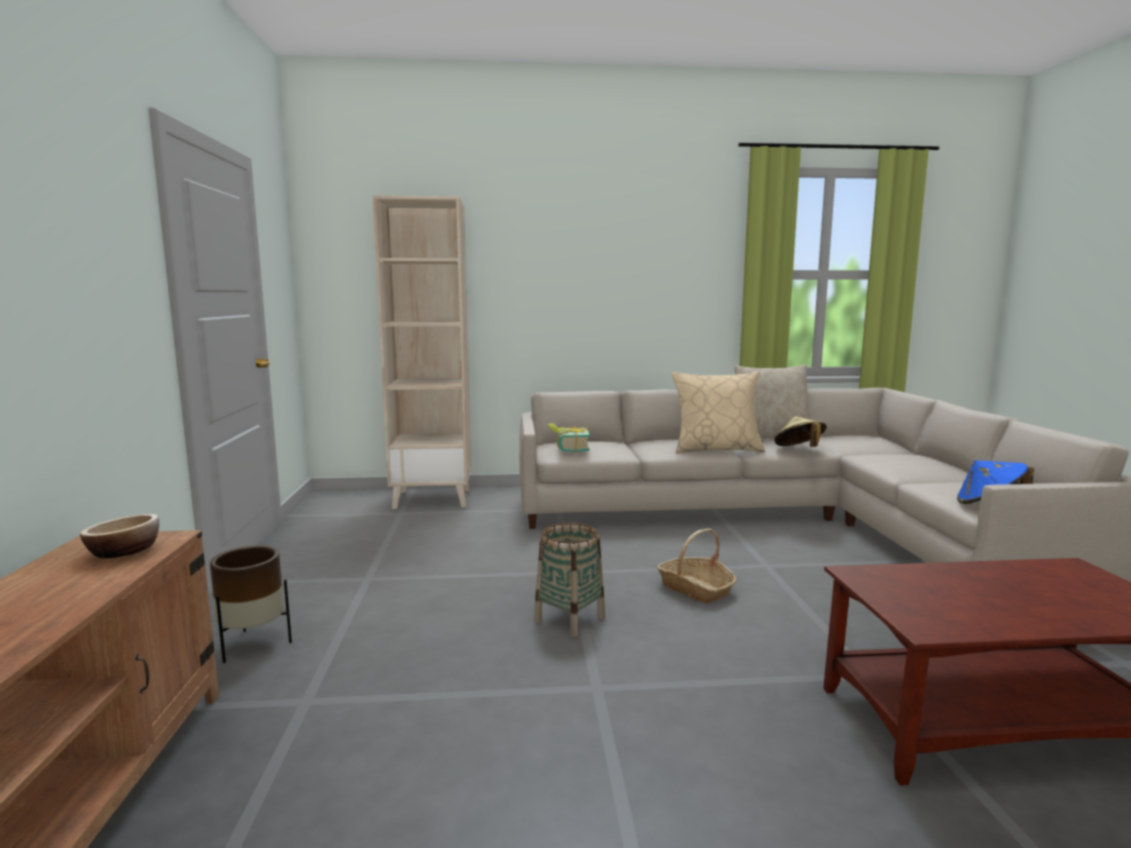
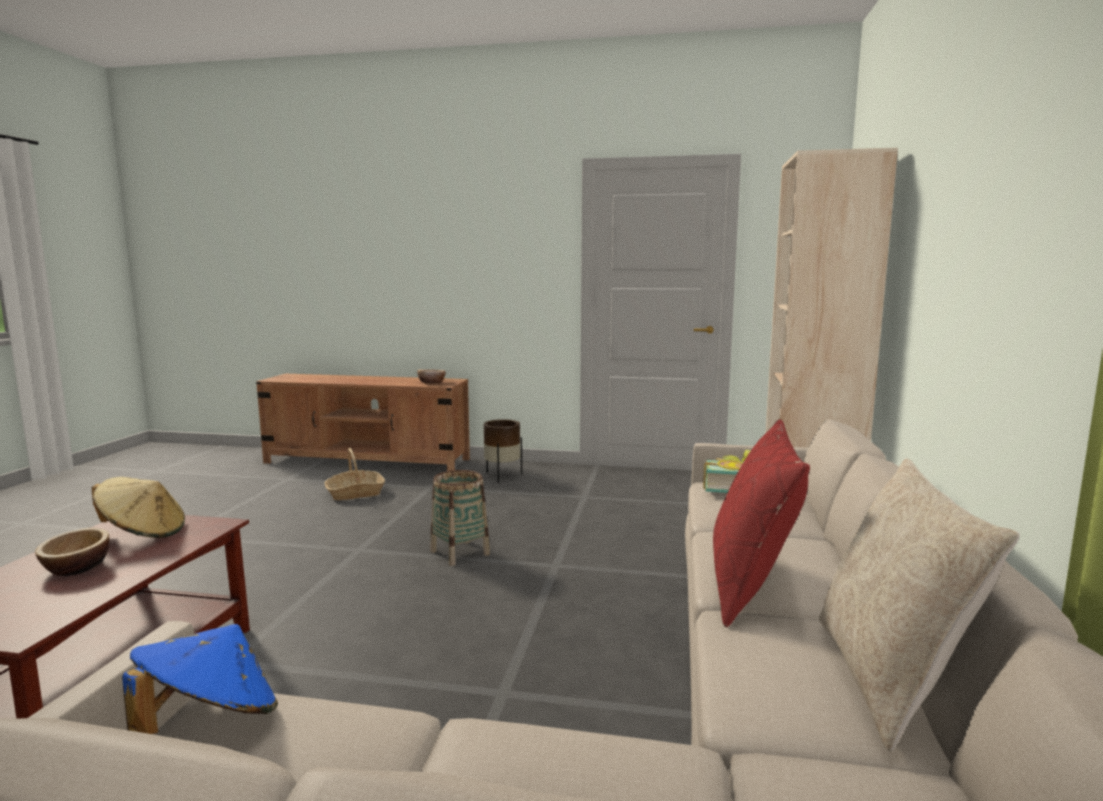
camera: 105 degrees right, 0 degrees up
basket [657,529,736,603] -> basket moved to [324,448,385,501]
beige pillow [672,371,765,454] -> red pillow [713,420,810,627]
beige hat [774,416,827,447] -> beige hat moved to [92,477,185,538]
none -> bowl [35,528,110,576]

